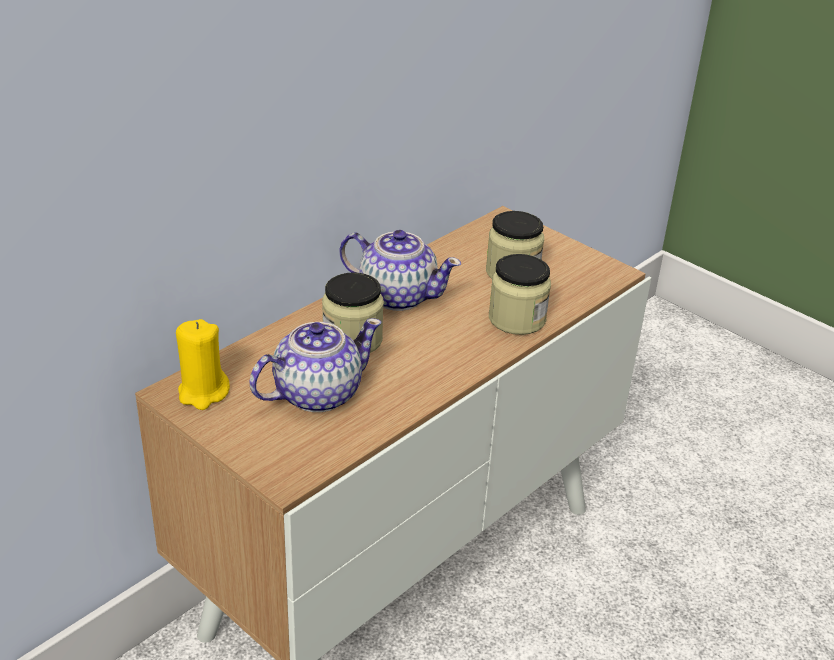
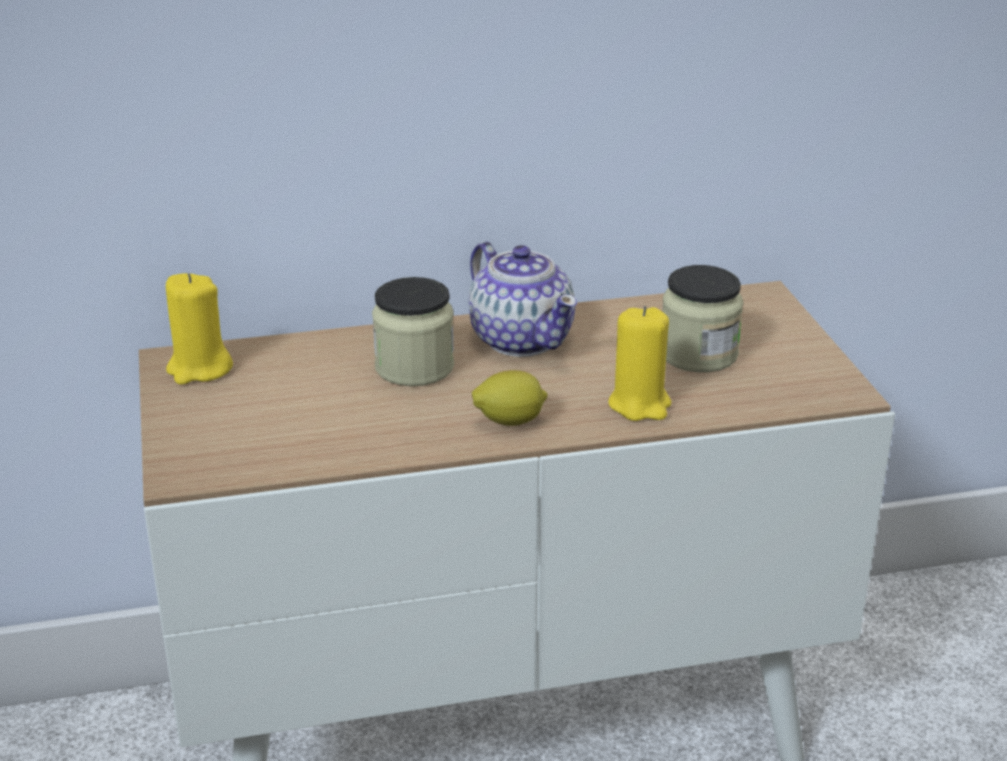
camera: 35 degrees right, 5 degrees down
teapot [249,318,382,412] -> none
jar [489,254,551,335] -> yellow candle [608,306,672,421]
none -> lemon [472,370,548,426]

